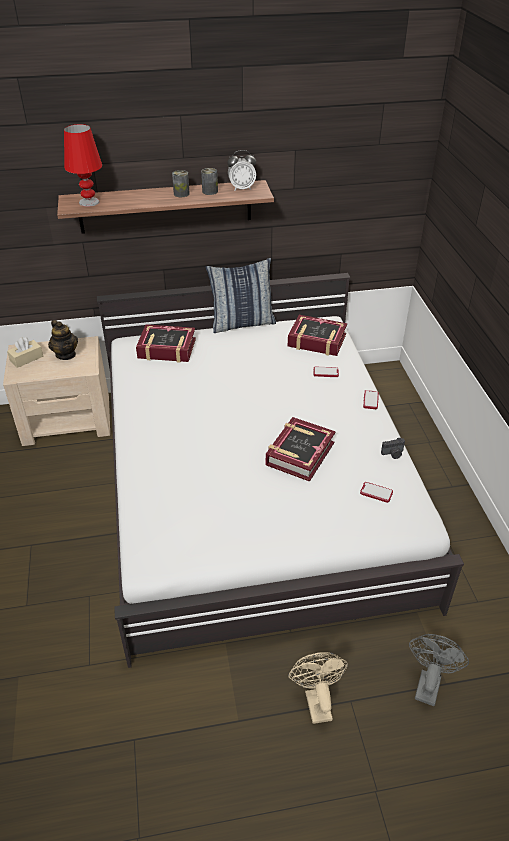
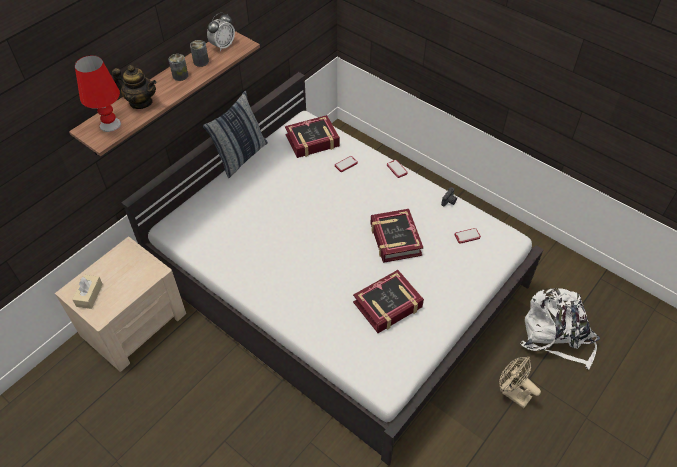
camera: 40 degrees left, 10 degrees up
teapot [48,320,78,360] -> teapot moved to [112,65,157,109]
book [136,324,196,363] -> book moved to [353,270,424,333]
grey fan [409,634,469,706] -> white backpack [521,288,600,370]

